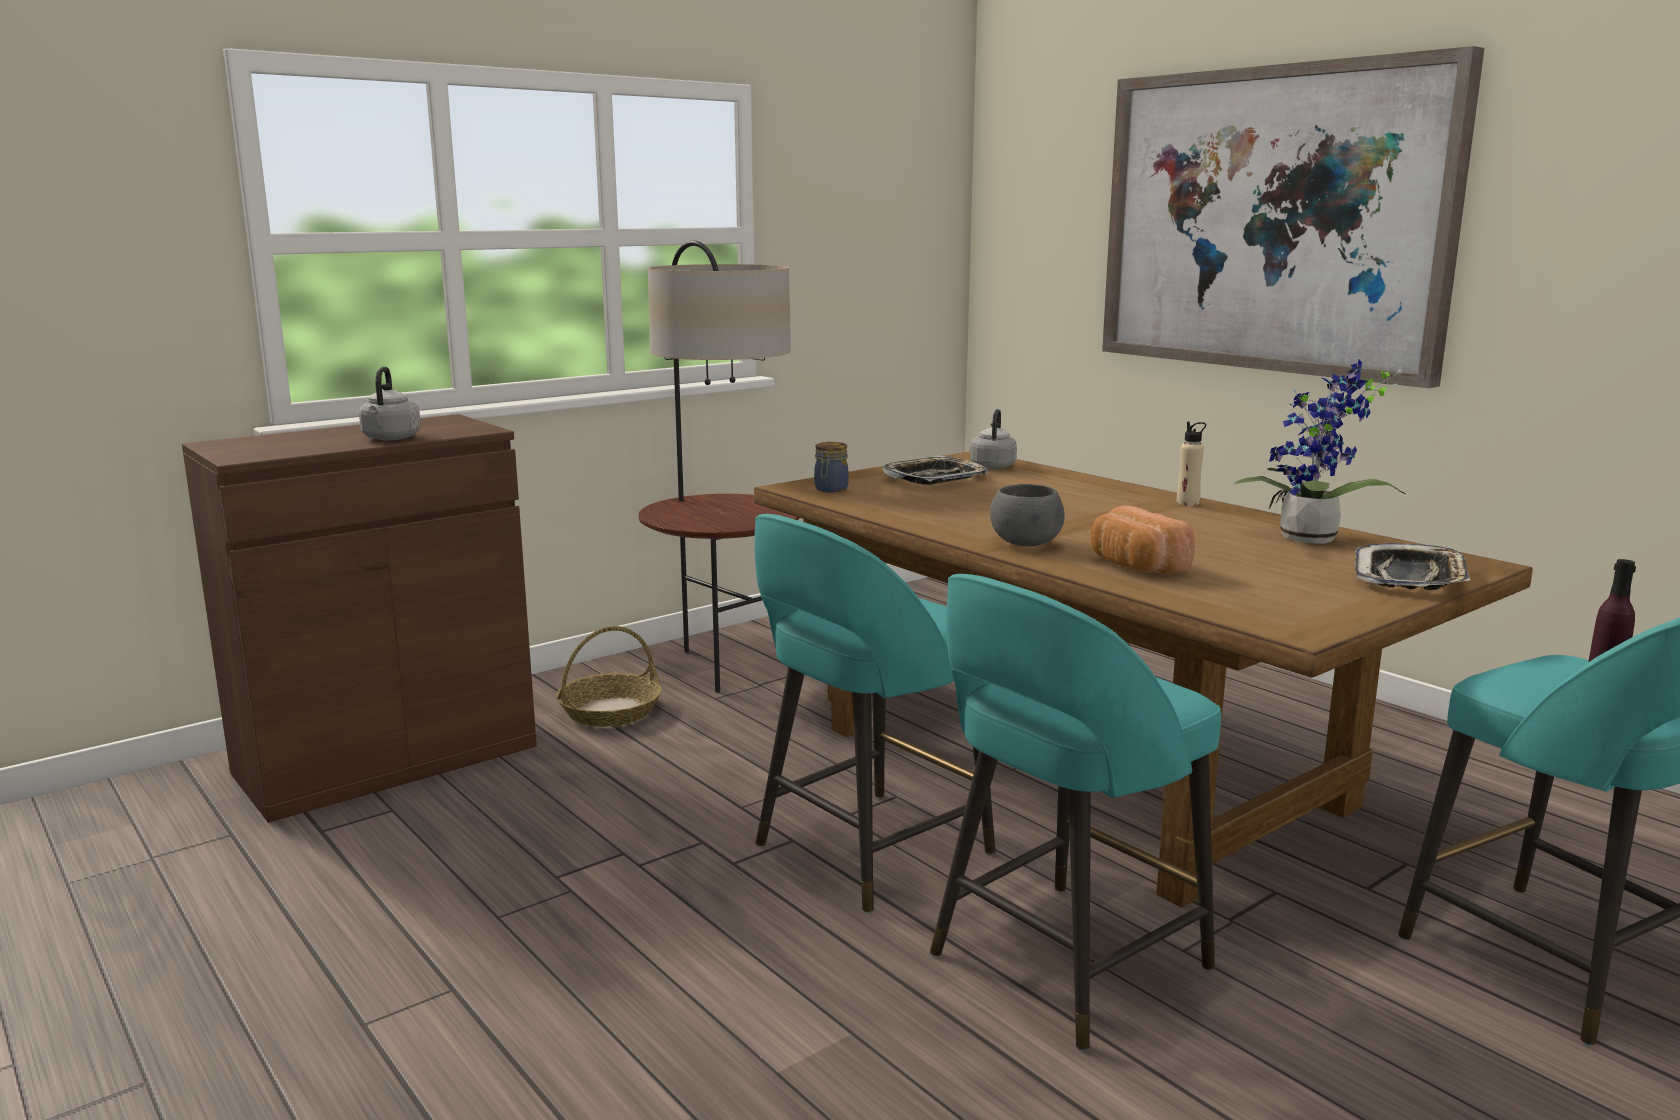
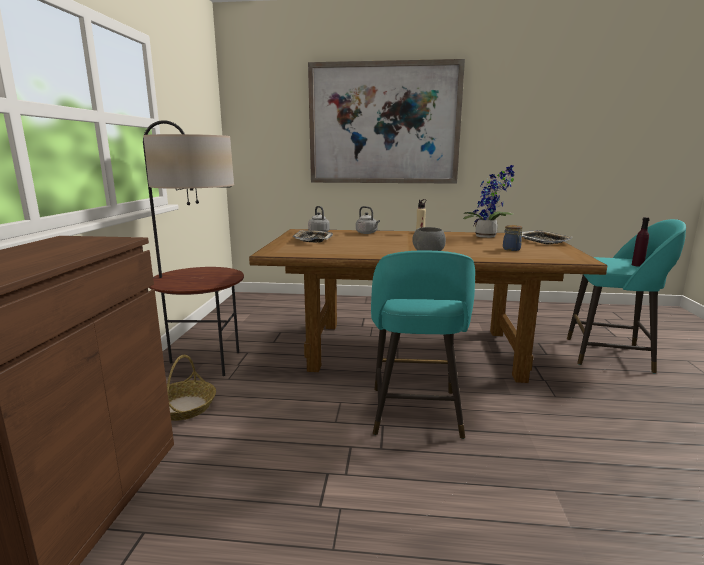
camera: 45 degrees left, 0 degrees up
grey kettle [359,366,421,441] -> grey kettle moved to [356,206,380,234]
jar [814,442,849,493] -> jar moved to [503,225,522,251]
turquoise stool [930,574,1221,1051] -> none
bread [1090,506,1195,575] -> none

